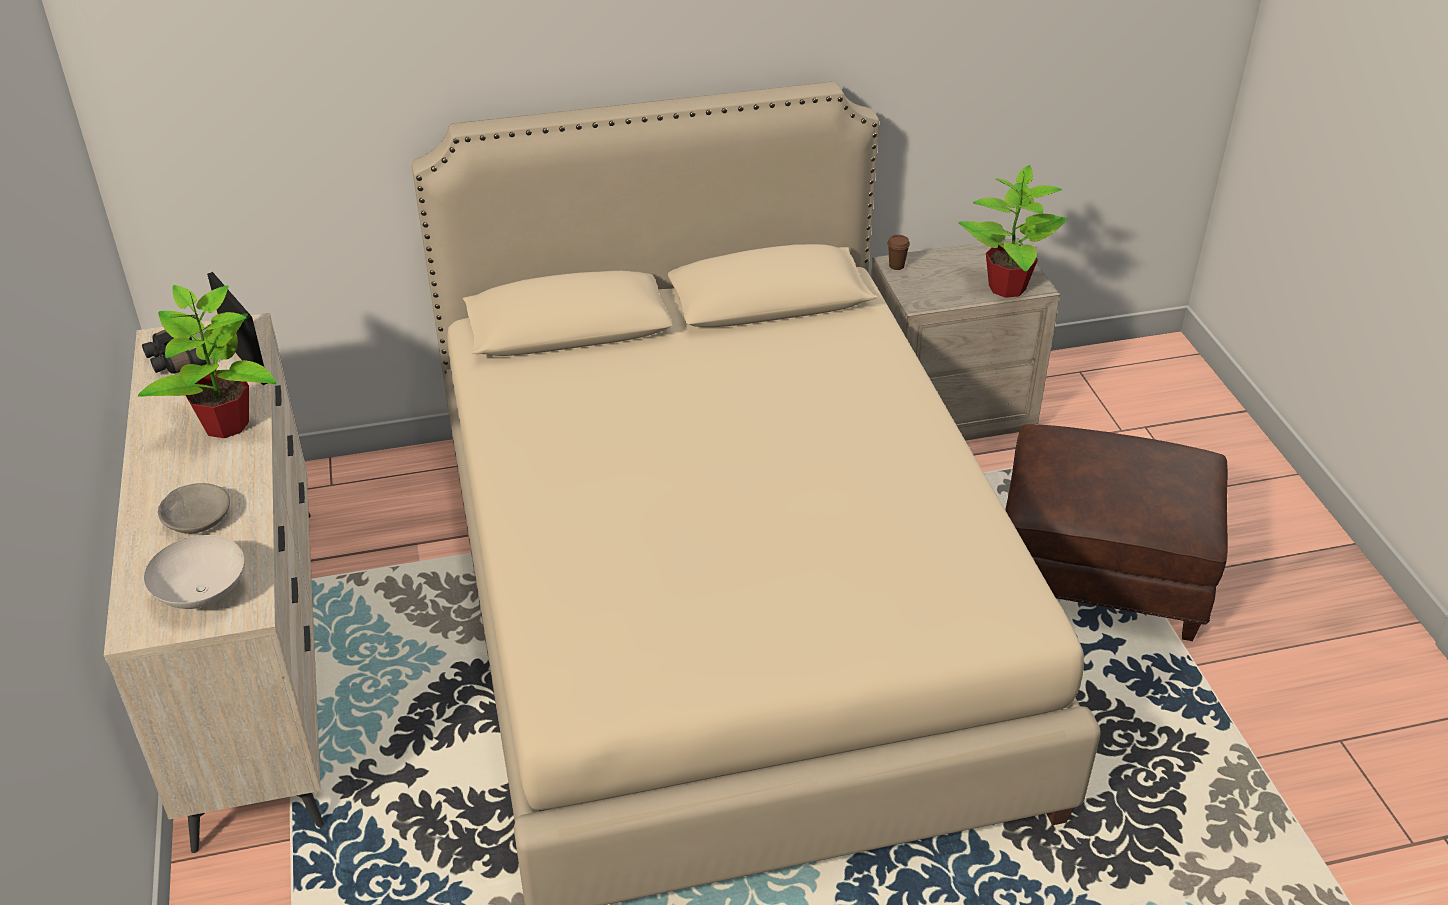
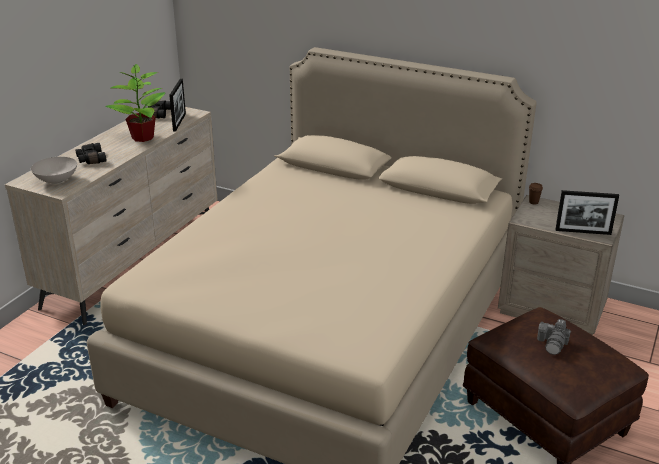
camera: 40 degrees right, 10 degrees down
grey bowl [158,483,230,534] -> black binoculars [76,143,107,164]
potted plant [959,165,1068,298] -> picture frame [555,190,619,235]
none -> camera [537,319,571,355]

